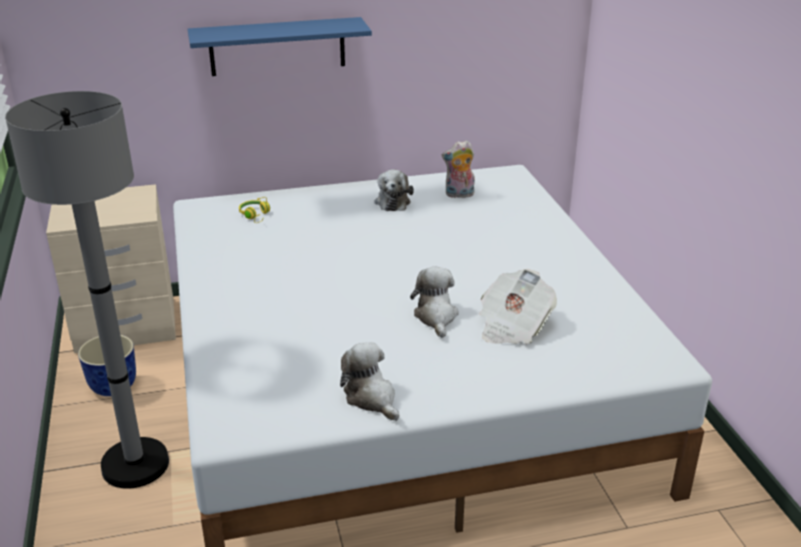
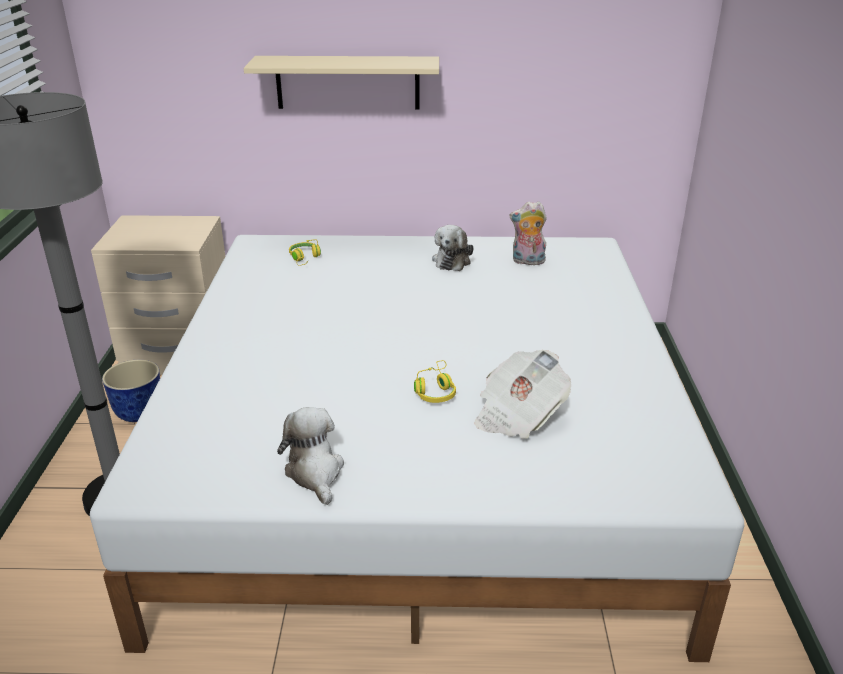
camera: 15 degrees right, 0 degrees up
blue shelf [188,17,372,76] -> beige shelf [244,56,439,110]
plush toy [410,267,459,338] -> yellow headphones [414,360,456,403]

